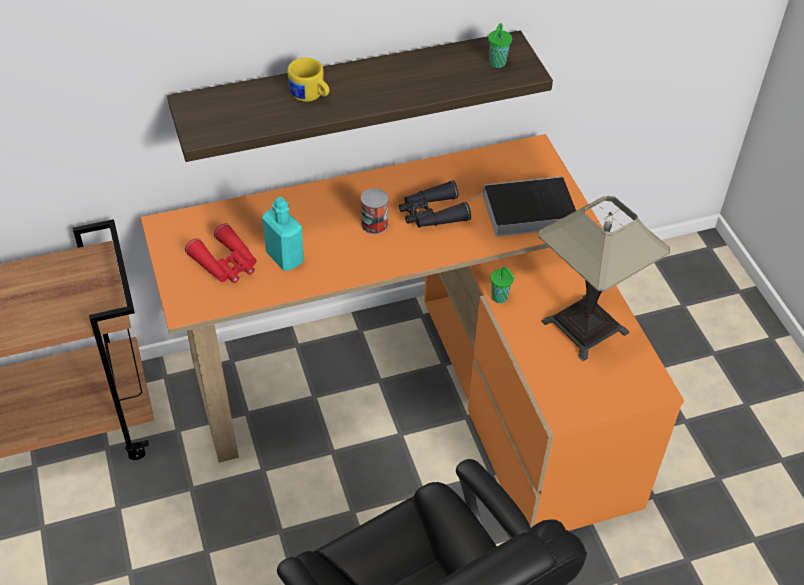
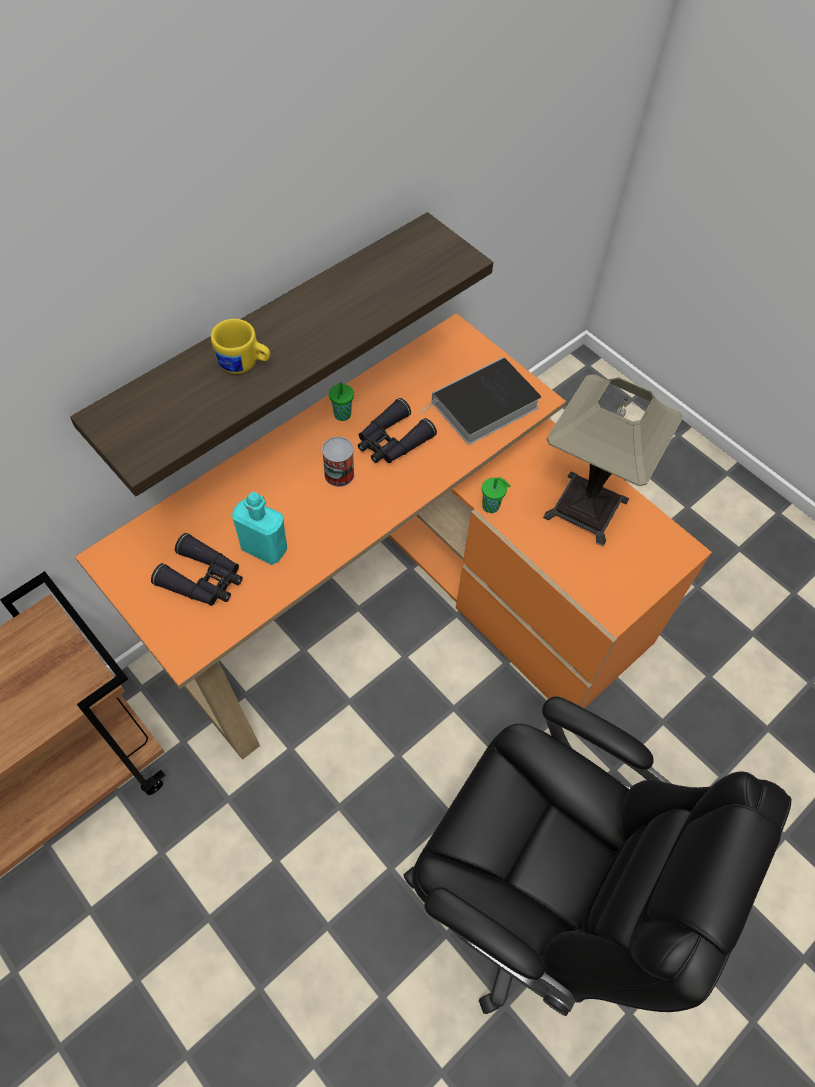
camera: 25 degrees left, 10 degrees up
red binoculars [185,223,257,283] -> black binoculars [151,533,242,606]
green cup [488,23,512,68] -> green cup moved to [329,382,354,421]

